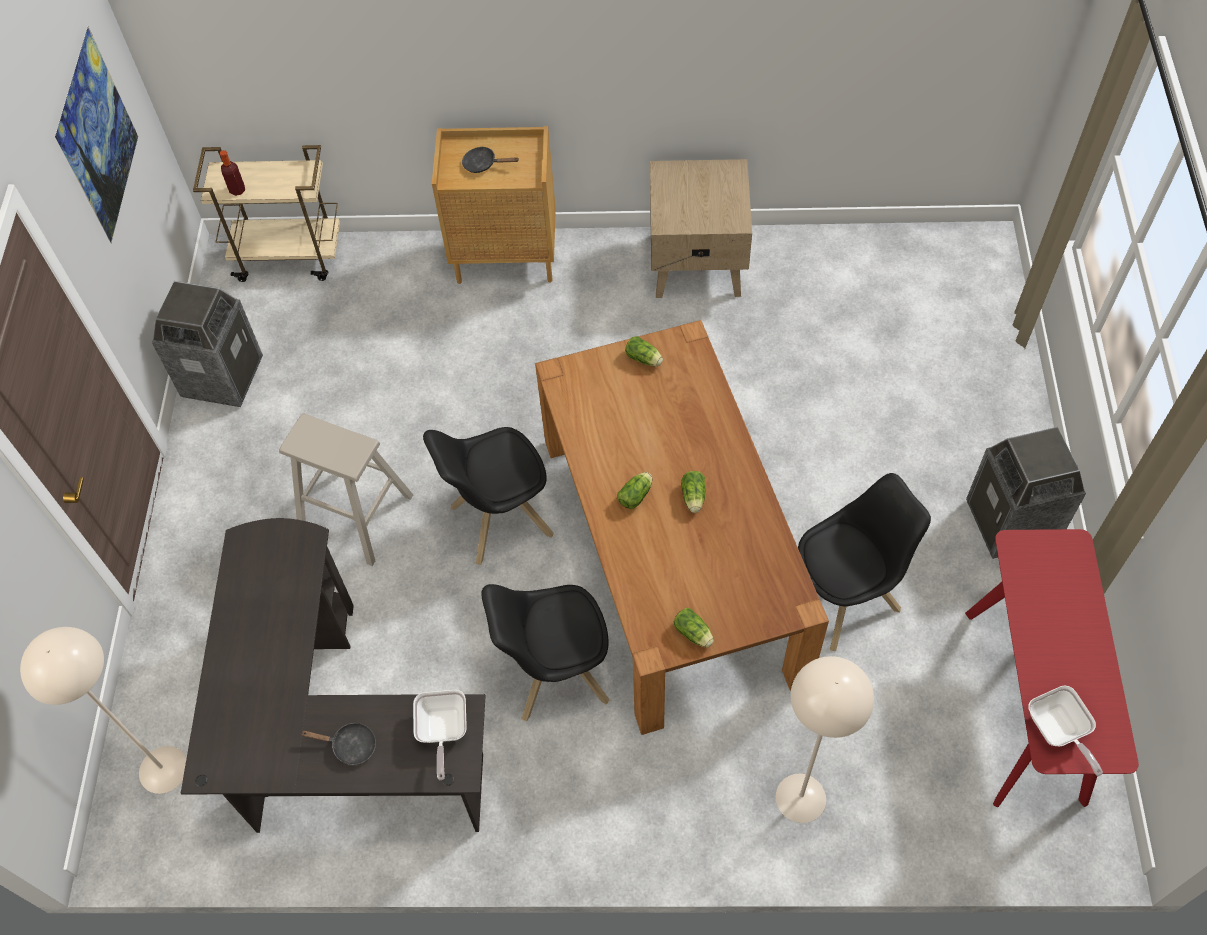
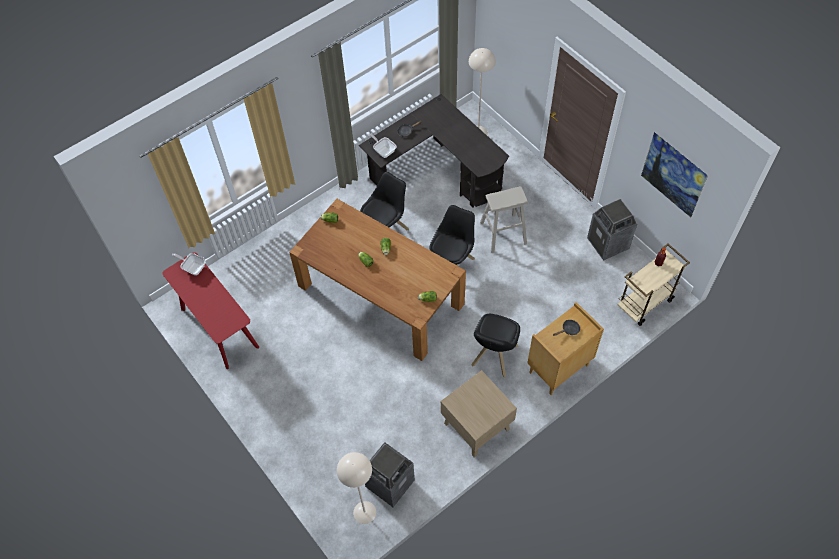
camera: 140 degrees right, 0 degrees up
beige floor lamp [776,656,874,823] -> beige floor lamp moved to [337,452,376,524]
black chair [798,473,931,651] -> black chair moved to [471,314,520,377]
trash can [966,427,1086,559] -> trash can moved to [365,442,415,507]

